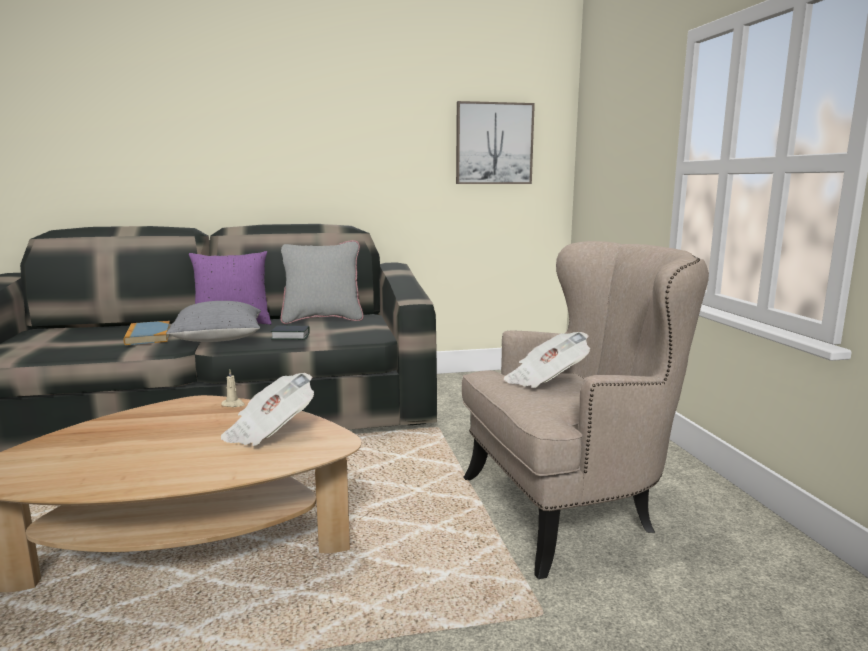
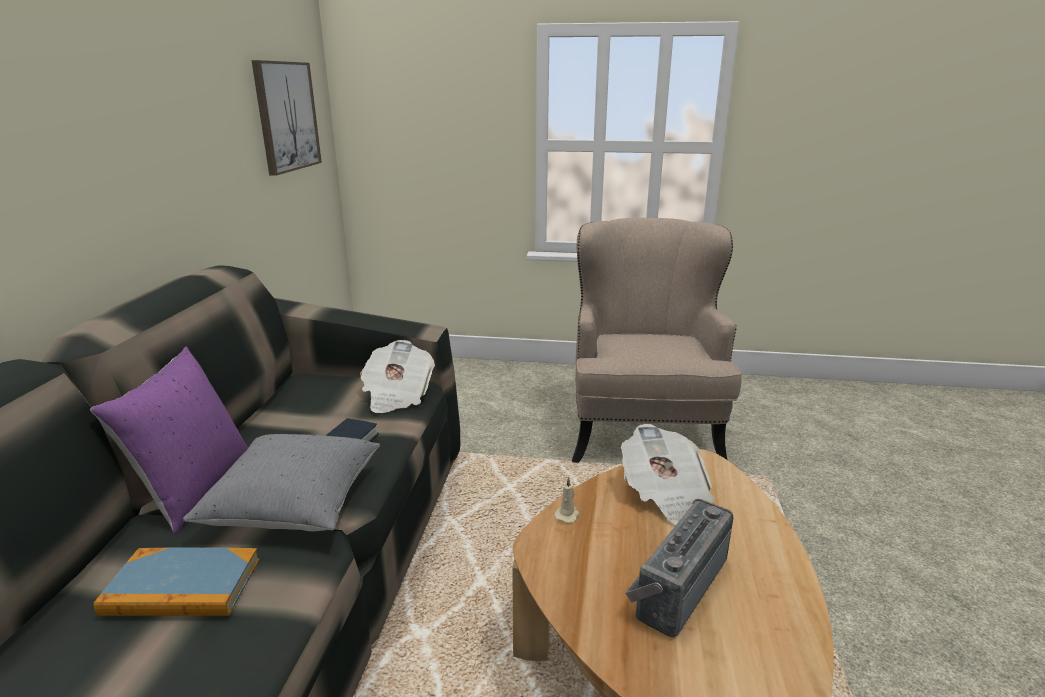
camera: 70 degrees left, 10 degrees up
grey pillow [280,240,363,324] -> none
newspaper [504,332,590,388] -> newspaper moved to [360,340,435,413]
none -> radio [625,499,733,638]

